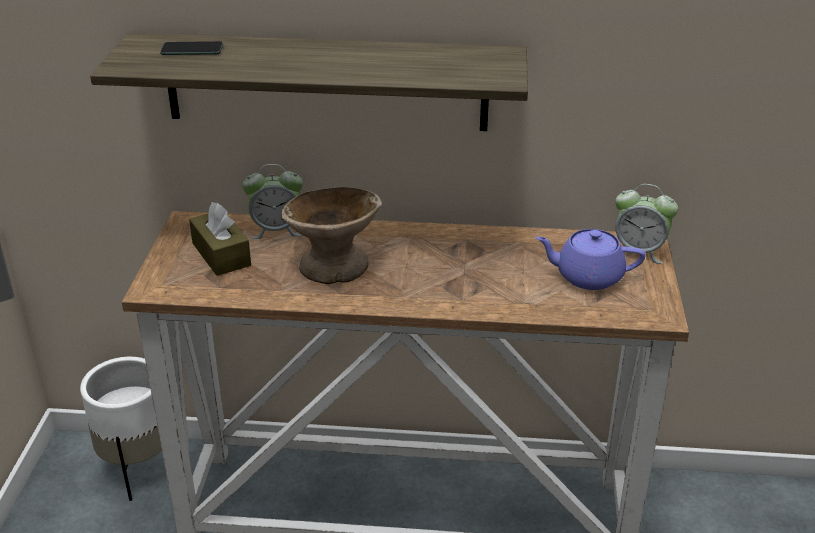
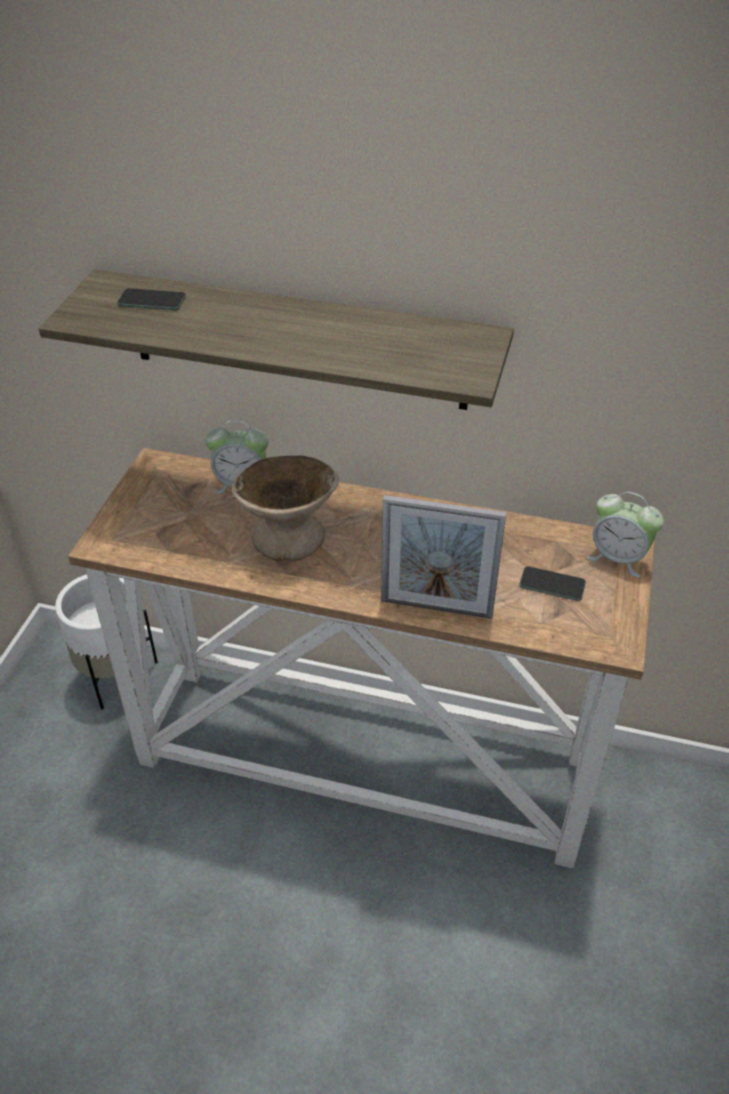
camera: 10 degrees right, 10 degrees up
brown tissue box [189,202,251,276] -> none
purple teapot [535,229,645,290] -> phone [519,566,586,601]
none -> picture frame [381,495,506,619]

